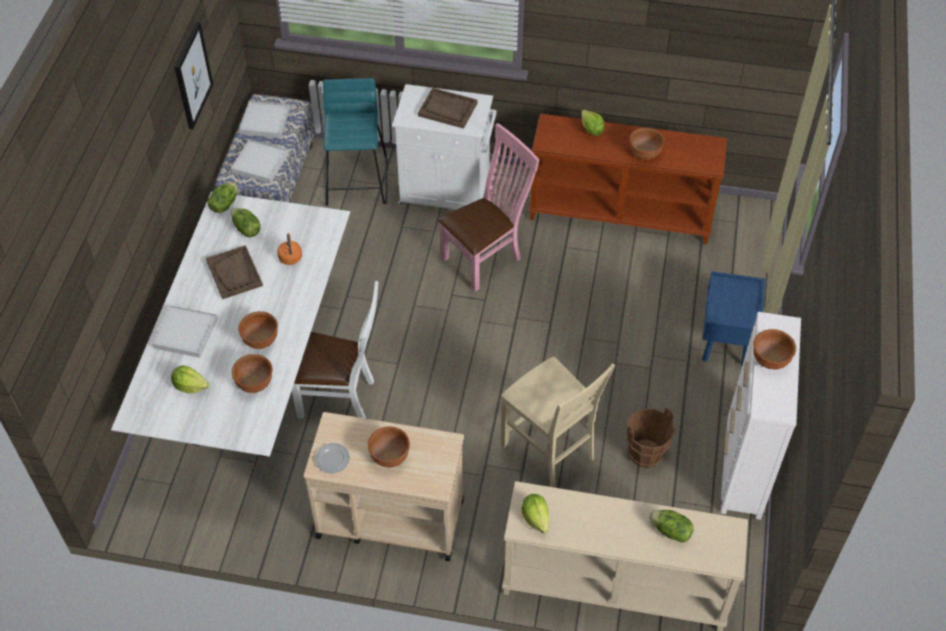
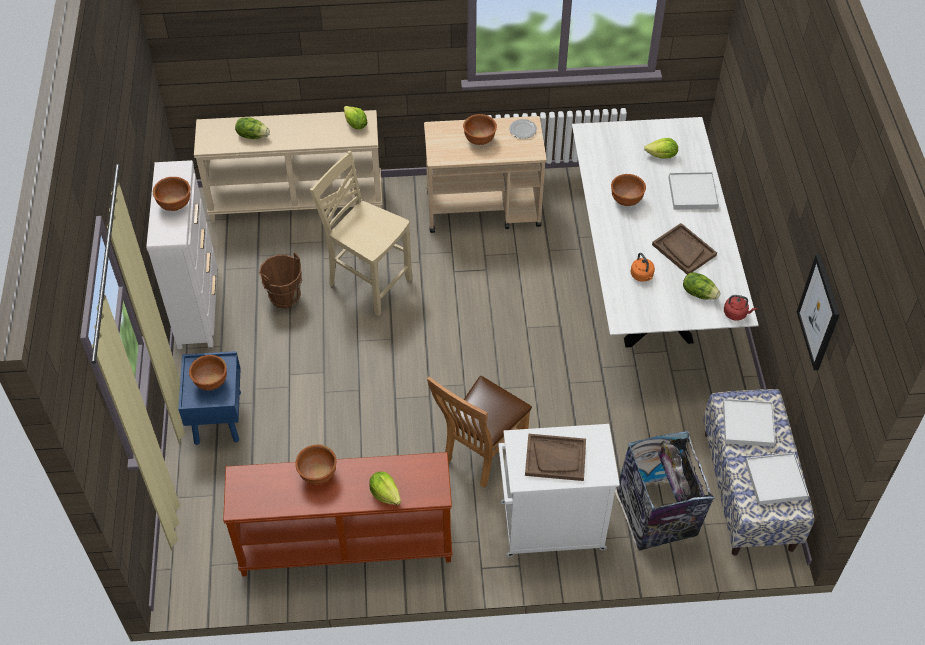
camera: 165 degrees right, 0 degrees up
lettuce [208,182,238,213] -> red kettle [724,295,756,321]
brown bowl [232,354,273,393] -> brown bowl moved to [189,355,227,390]
white chair [292,281,379,419] -> none
turquoise stool [323,78,388,206] -> trash can [615,430,716,551]
pink chair [438,123,540,291] -> brown chair [427,376,532,488]

